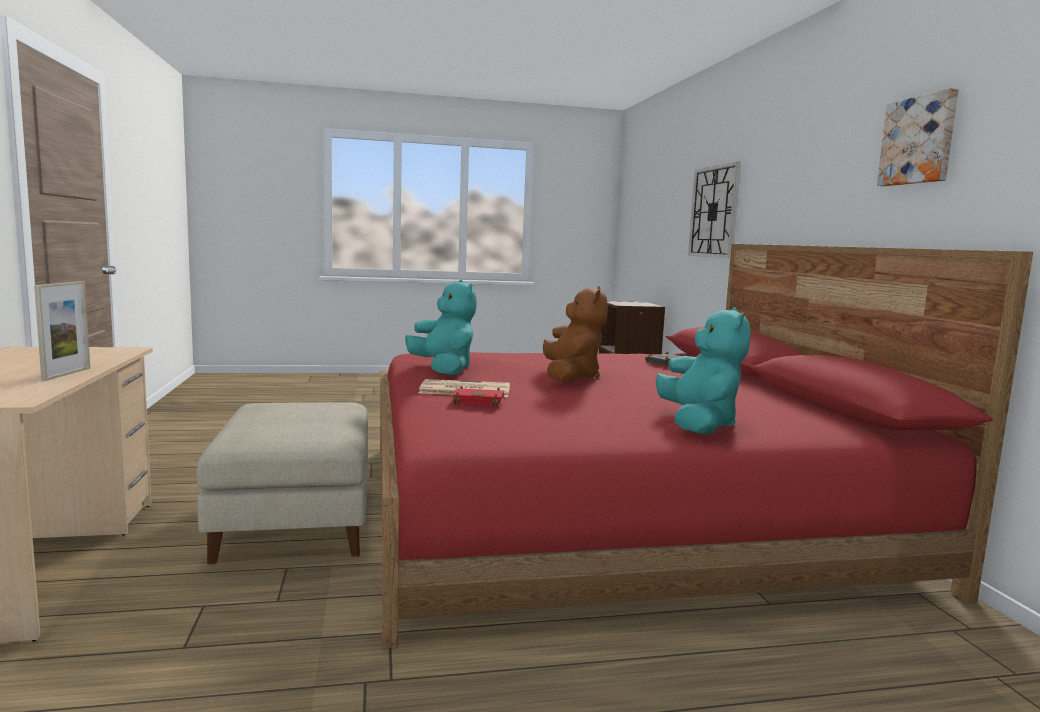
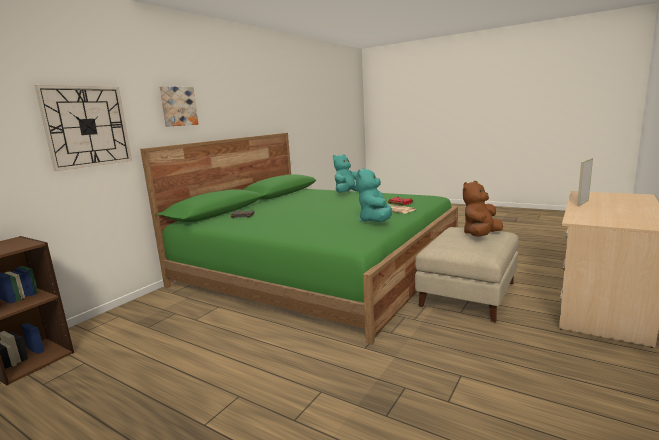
camera: 135 degrees left, 5 degrees up
red bed [380,244,1033,649] -> green bed [140,133,458,345]
brown plush toy [543,286,608,383] -> brown plush toy moved to [463,181,503,237]
picture [877,88,958,186] -> picture moved to [159,86,198,127]

